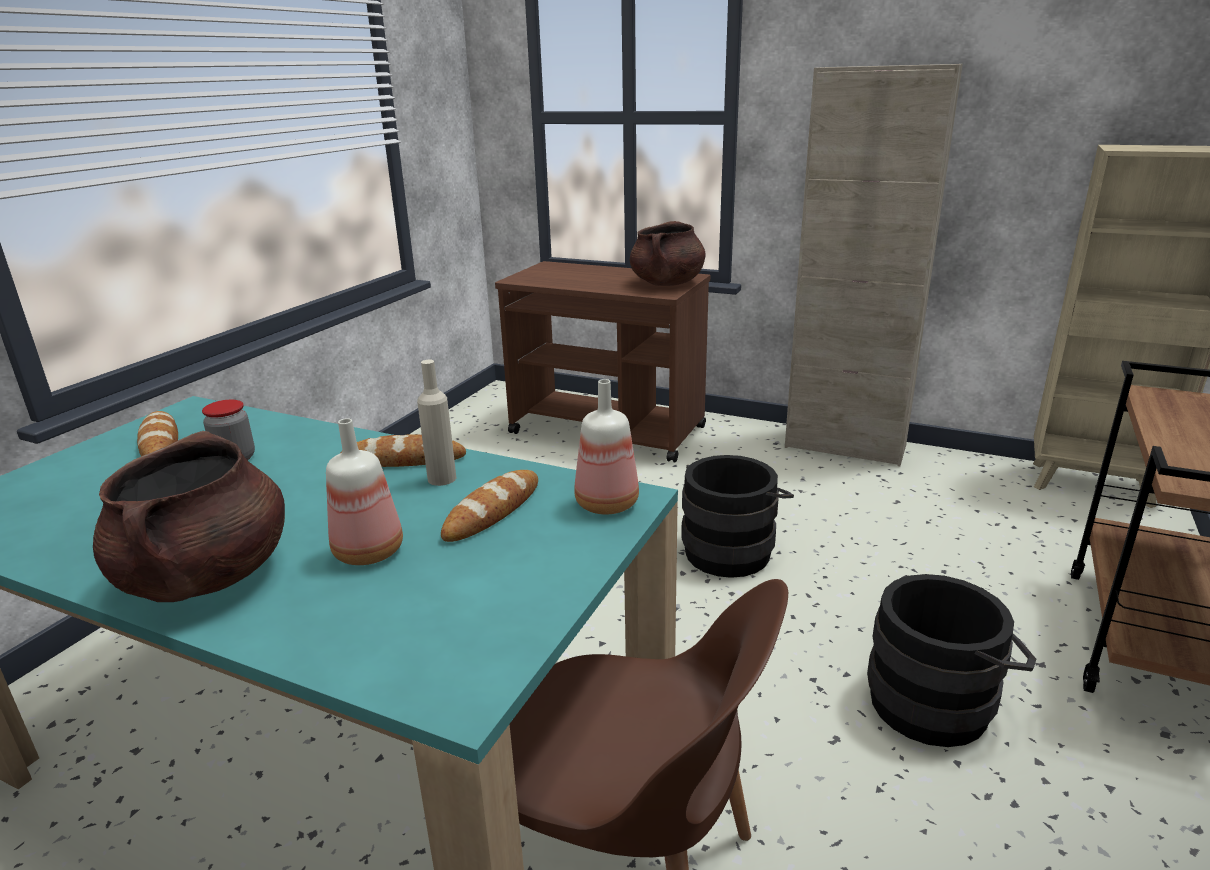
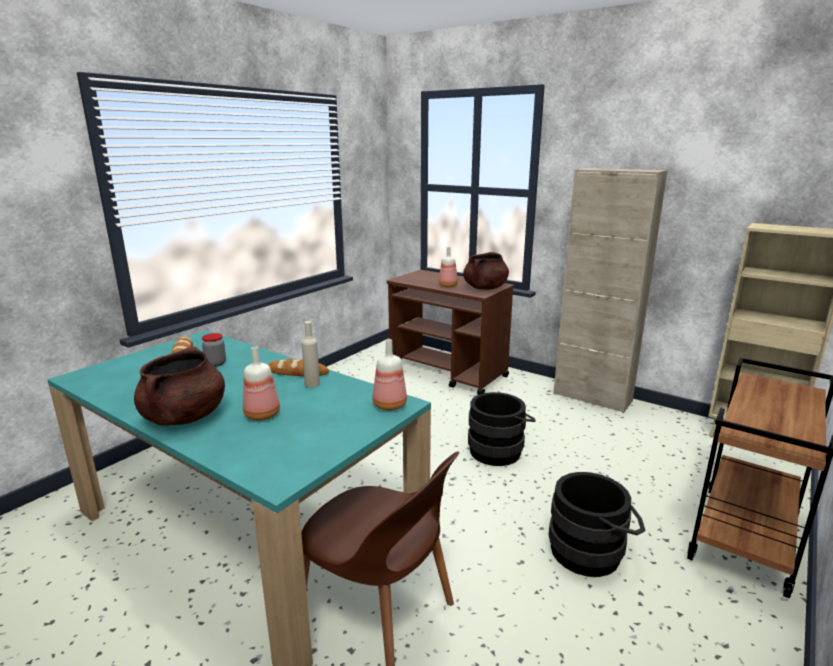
camera: 10 degrees right, 5 degrees down
bread [441,470,538,542] -> none
none -> bottle [439,247,458,287]

